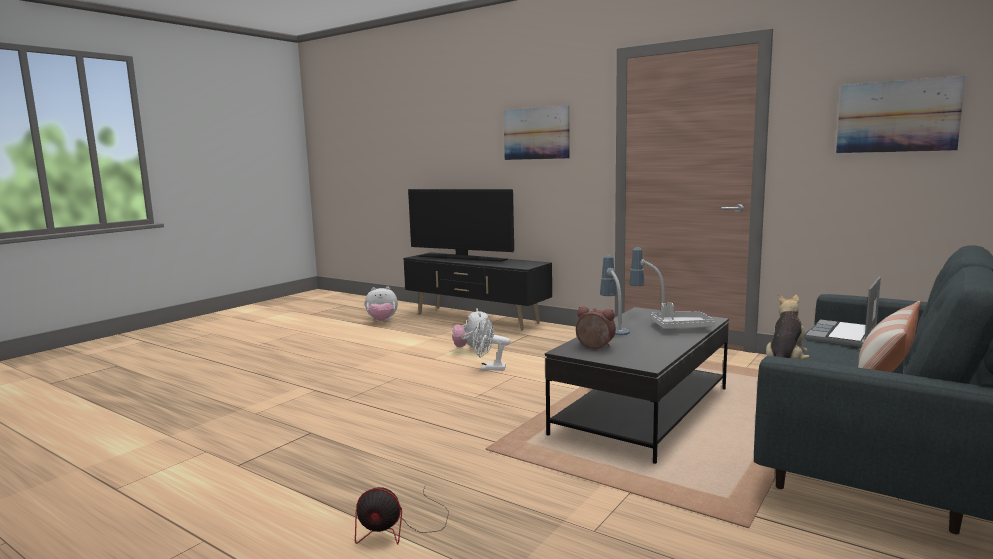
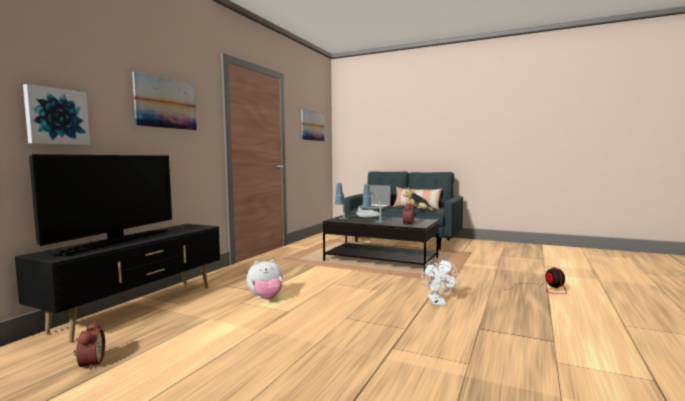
camera: 100 degrees left, 5 degrees down
plush toy [365,287,398,321] -> alarm clock [74,322,105,370]
white fan [473,317,510,371] -> white fan moved to [422,258,458,305]
none -> picture [23,84,90,145]

